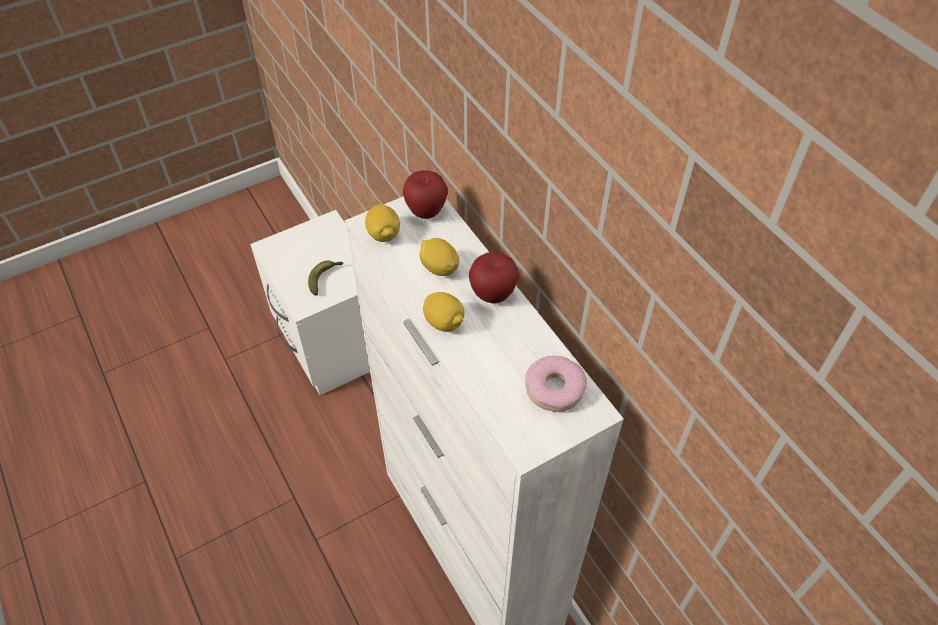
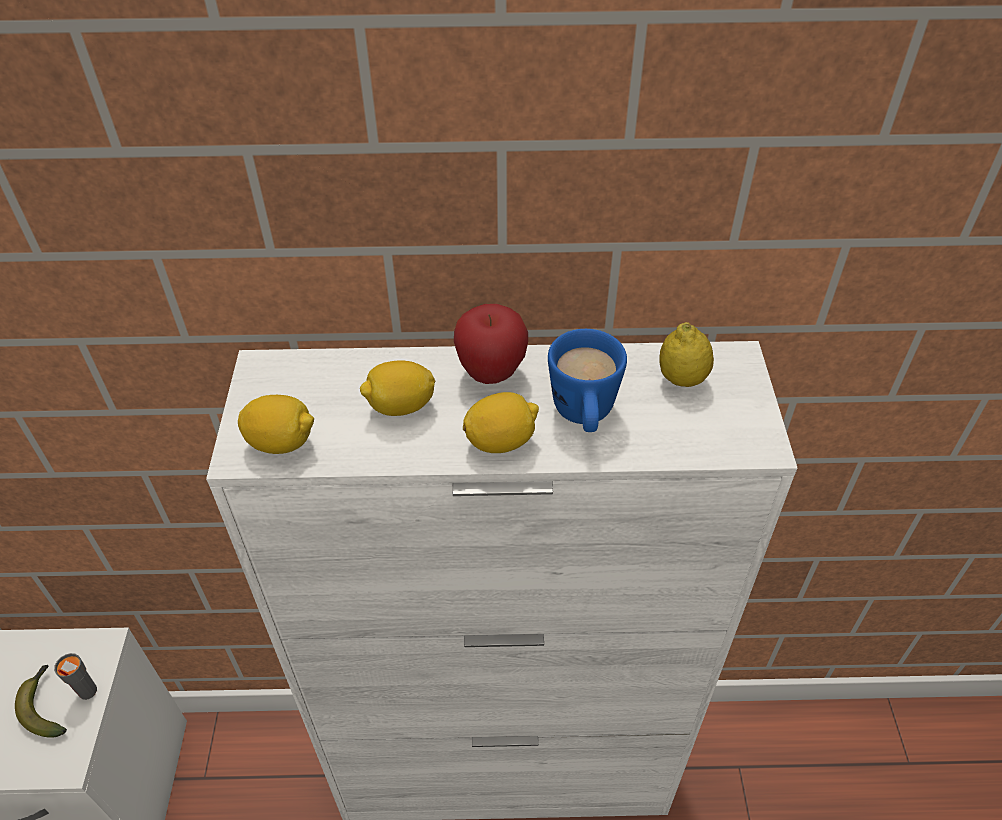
camera: 60 degrees left, 5 degrees down
apple [403,170,447,219] -> none
donut [525,355,587,412] -> lemon [659,322,714,387]
none -> grey cup [54,653,97,700]
none -> blue mug [548,329,627,432]

